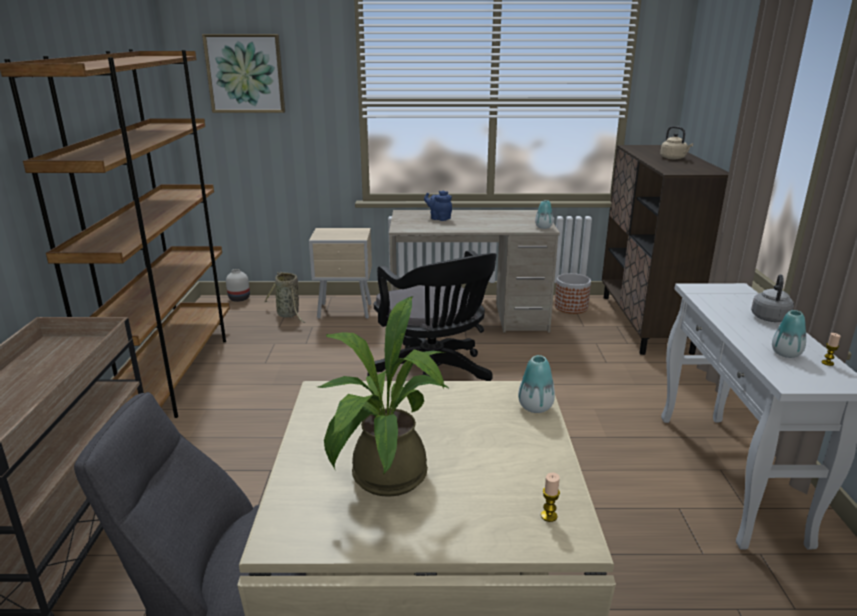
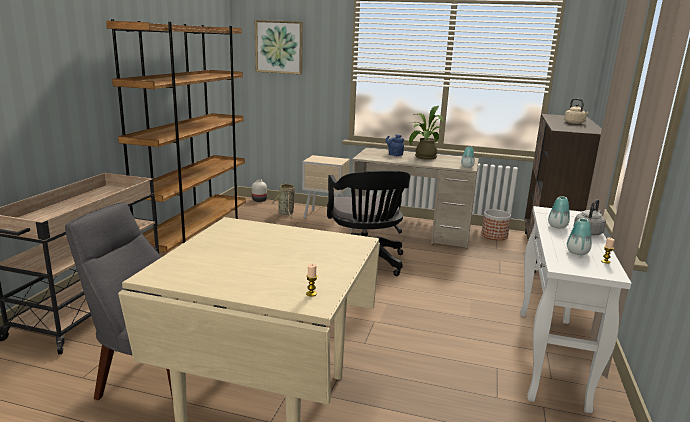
camera: 15 degrees right, 5 degrees down
potted plant [318,296,450,497] -> potted plant moved to [409,106,444,160]
vase [518,355,555,413] -> vase moved to [548,196,570,229]

